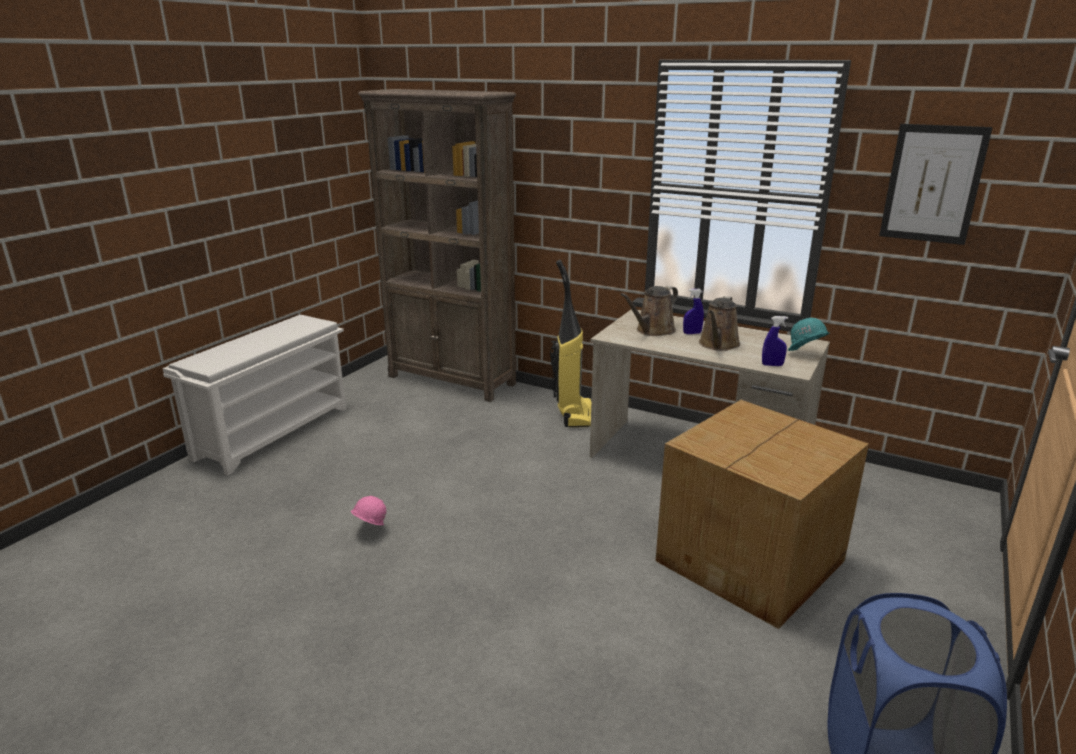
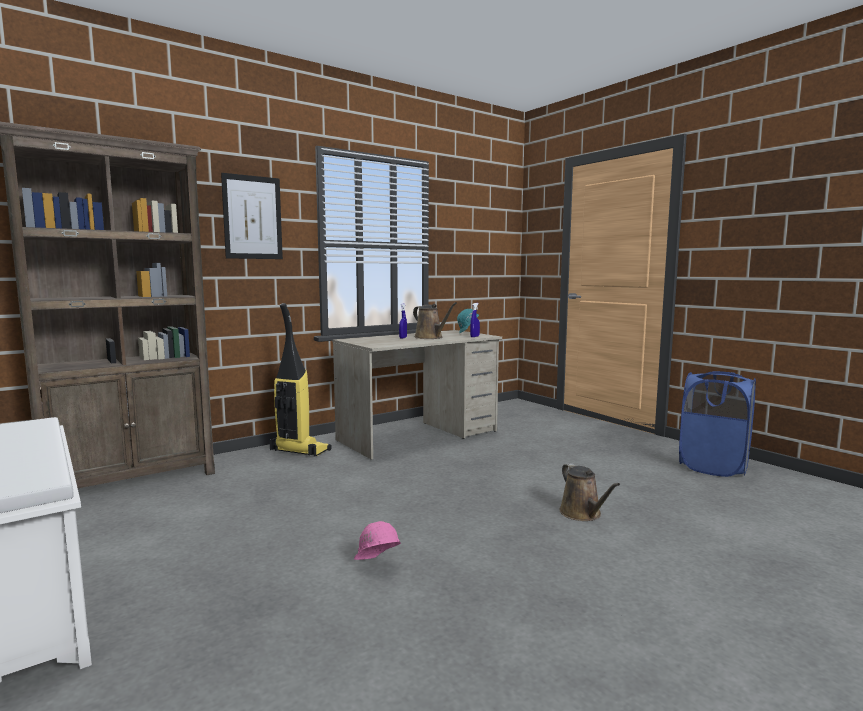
camera: 65 degrees left, 15 degrees down
brown watering can [621,286,678,336] -> brown watering can moved to [560,463,620,521]
cardboard box [656,400,869,629] -> none
picture [879,124,993,245] -> picture moved to [221,173,283,259]

